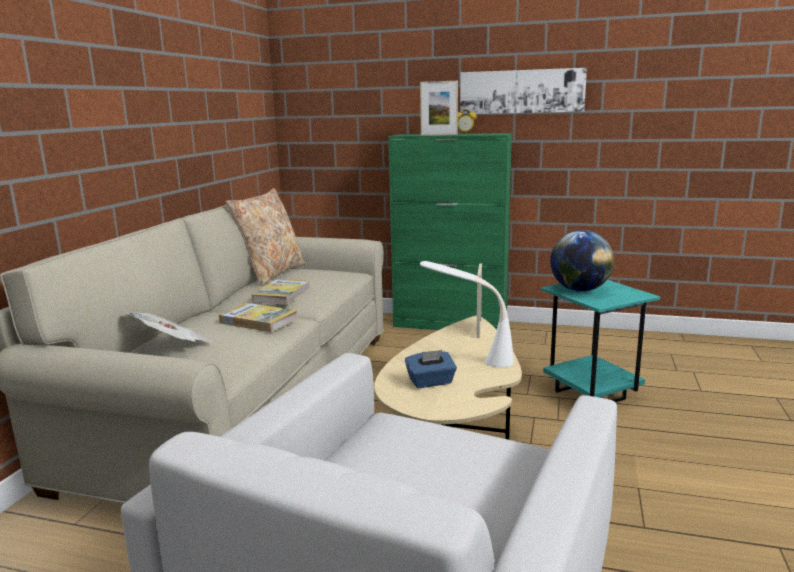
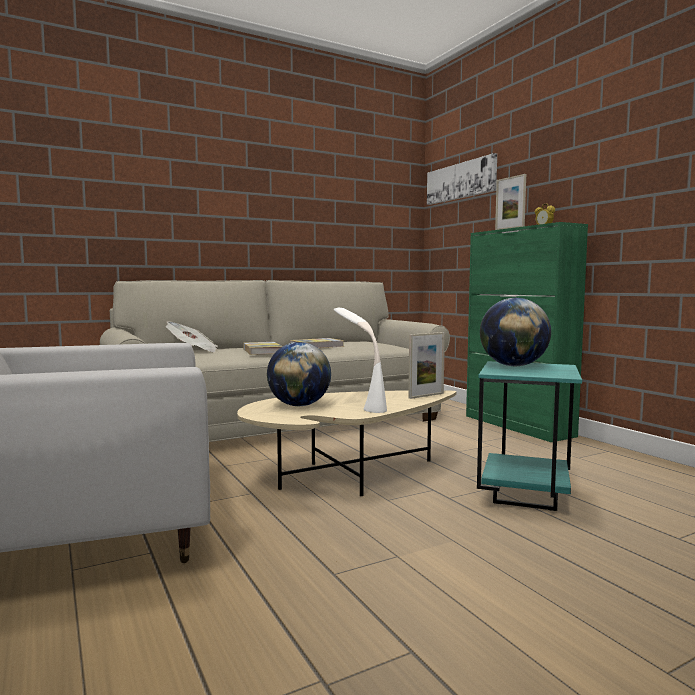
camera: 45 degrees right, 10 degrees down
beige pillow [226,188,305,286] -> none
blue tissue box [405,350,457,388] -> globe [267,342,331,406]
picture [460,68,587,114] -> picture moved to [427,153,497,205]

